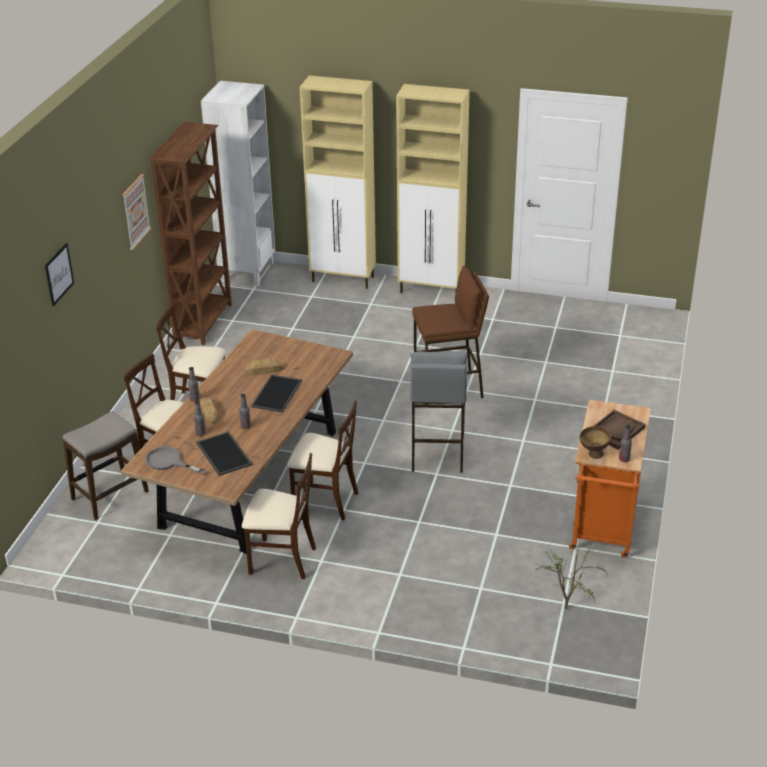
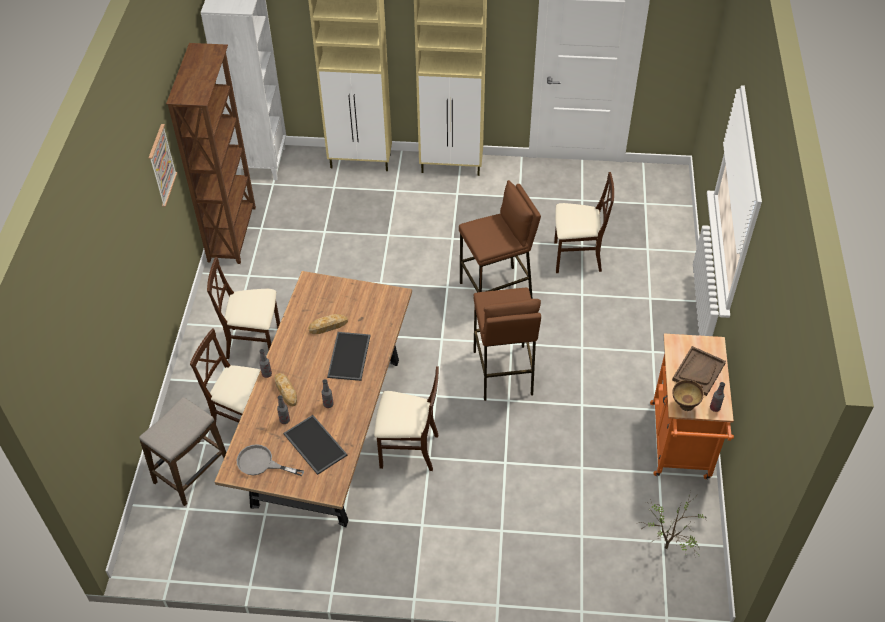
camera: 10 degrees left, 15 degrees up
picture [45,243,74,306] -> none
beige chair [242,453,316,579] -> beige chair moved to [554,172,614,273]
grey stool [410,351,467,473] -> brown stool [473,288,541,401]

